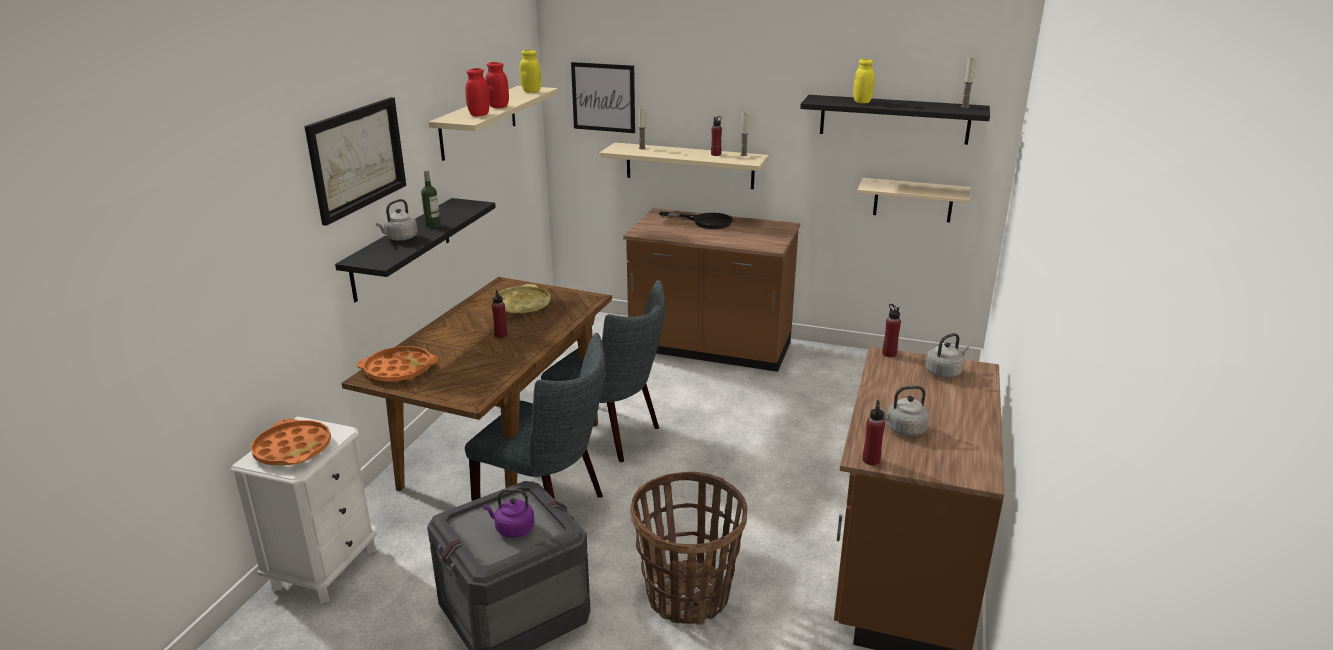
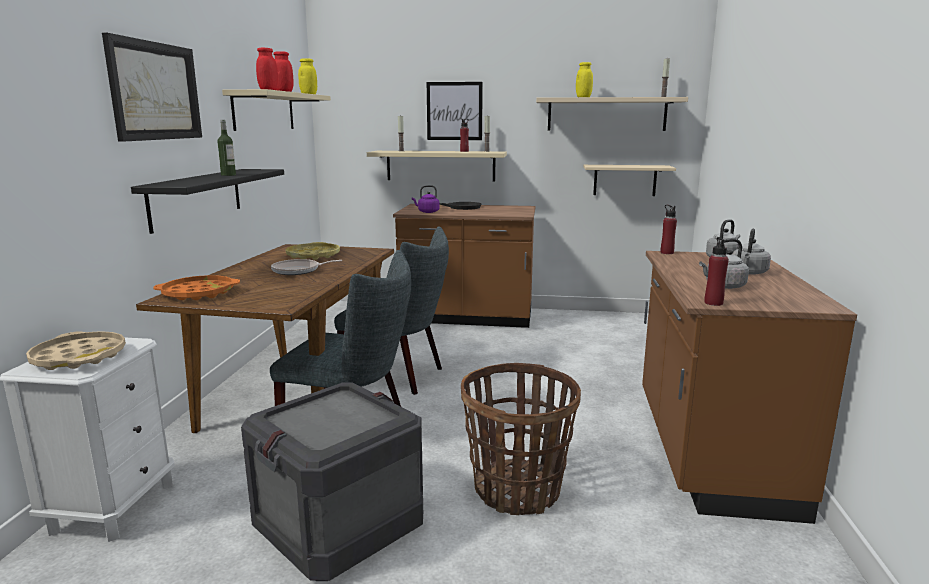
camera: 10 degrees left, 10 degrees down
orange tray [251,418,331,465] -> beige tray [26,331,126,370]
grey kettle [376,199,418,241] -> grey kettle moved to [732,228,771,275]
purple kettle [484,489,534,538] -> purple kettle moved to [412,185,440,213]
red bottle [492,290,507,338] -> frying pan [271,259,342,275]
picture [571,62,635,133] -> picture moved to [427,82,483,140]
black shelf [800,95,990,145] -> beige shelf [536,97,688,131]

